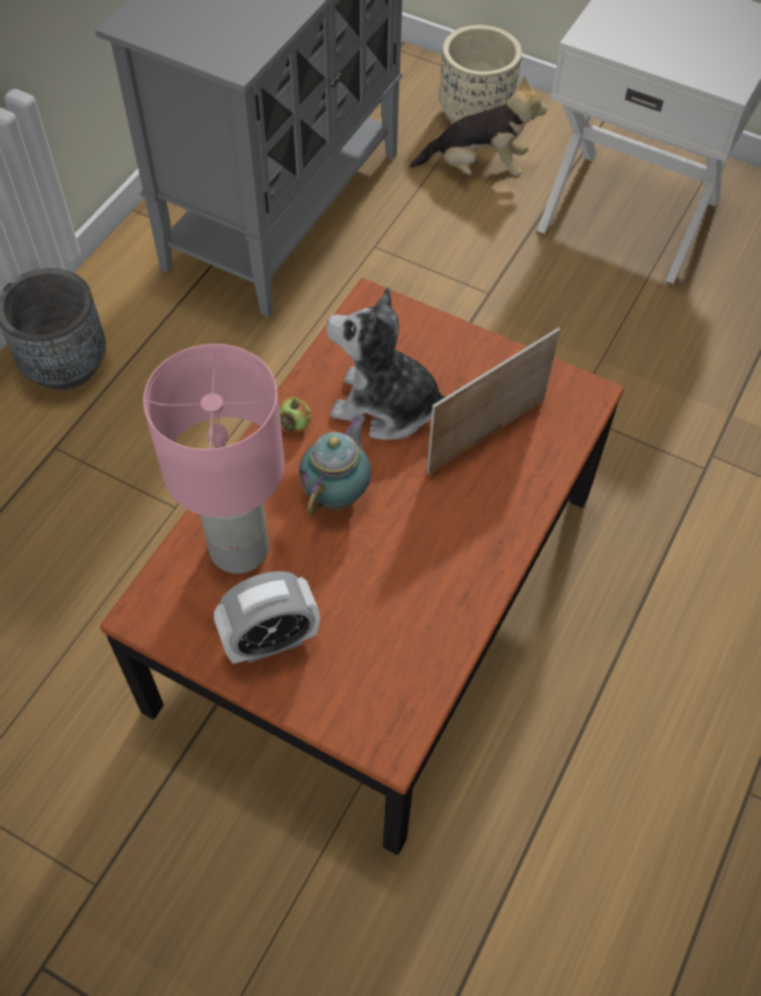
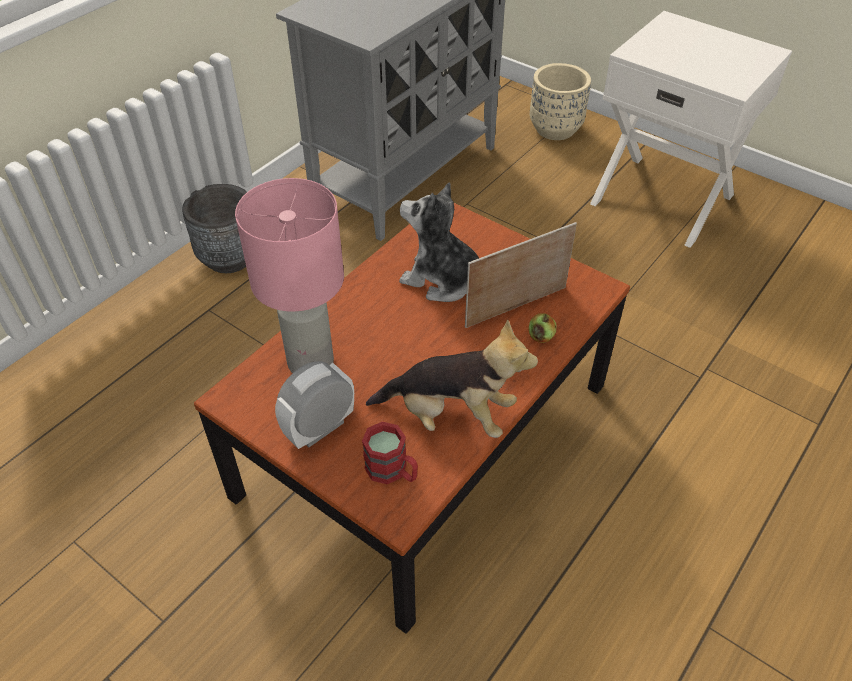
camera: 10 degrees right, 10 degrees down
alarm clock [214,571,320,664] -> alarm clock turned 150 degrees clockwise [275,361,354,449]
apple [279,397,311,434] -> apple moved to [529,313,556,343]
teapot [299,415,371,515] -> none
plush toy [410,75,547,176] -> plush toy moved to [365,319,538,438]
none -> red mug [362,422,418,484]

